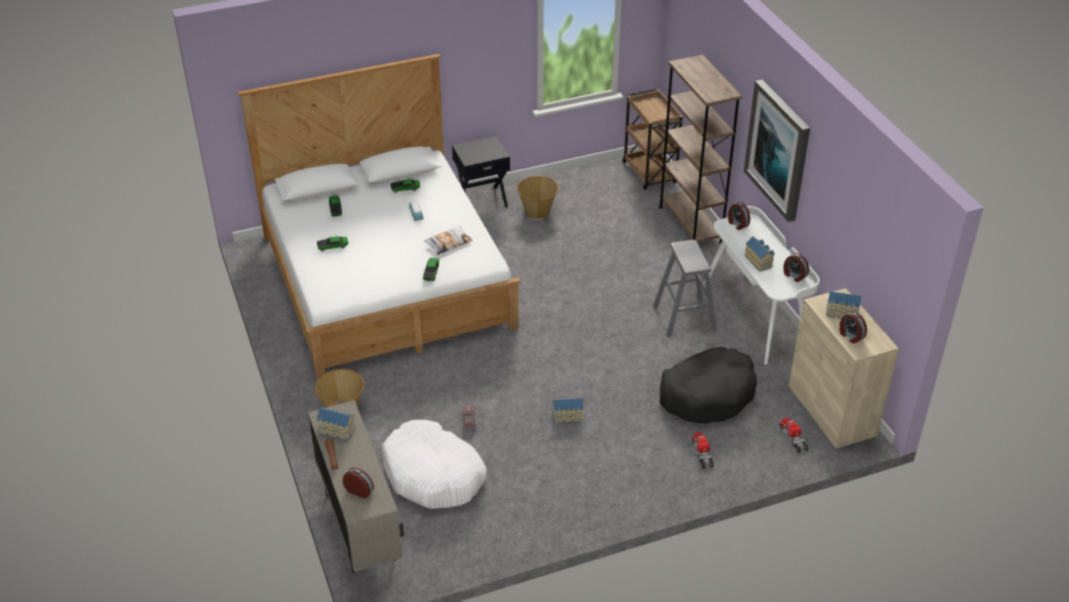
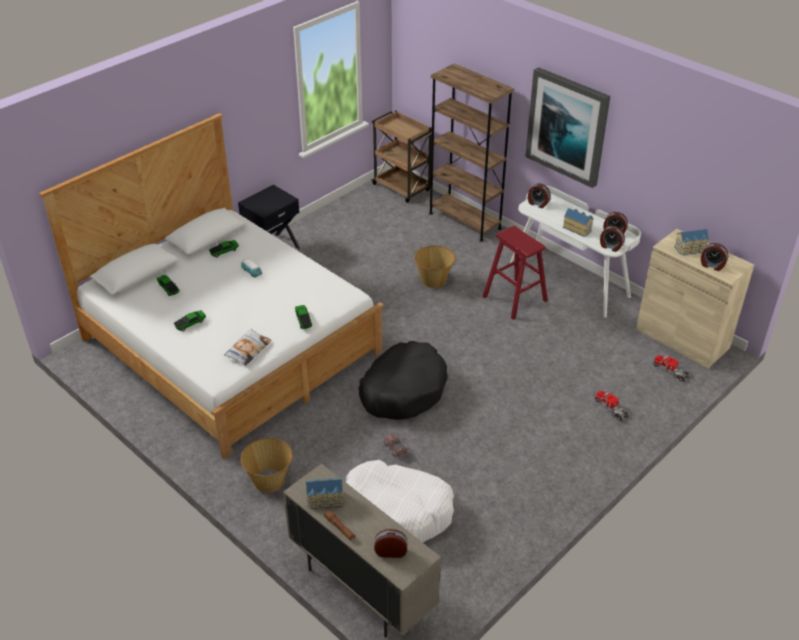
camera: 25 degrees left, 0 degrees up
pillow [425,226,473,255] -> pillow moved to [224,329,272,366]
basket [517,176,559,219] -> basket moved to [414,245,456,288]
toy house [552,398,584,424] -> none
grey stool [653,240,717,338] -> red stool [482,226,548,320]
black dog bed [660,347,757,424] -> black dog bed moved to [359,341,448,420]
none -> alarm clock [600,226,625,252]

